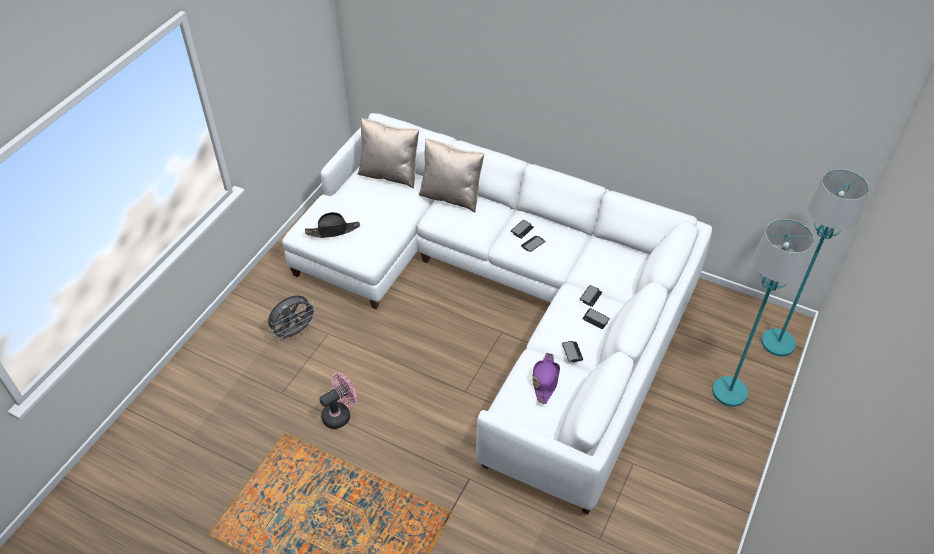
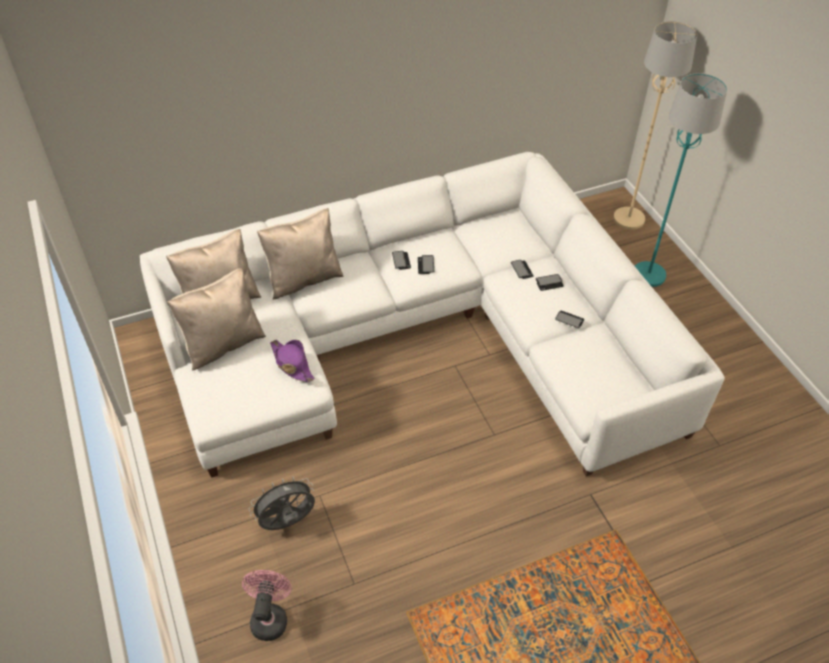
camera: 50 degrees left, 0 degrees up
grey fan [268,295,318,341] -> grey fan turned 120 degrees counterclockwise [249,476,315,530]
black hat [305,212,360,238] -> none
pink fan [319,373,357,429] -> pink fan moved to [242,570,291,641]
purple hat [532,353,560,404] -> purple hat moved to [270,340,315,382]
turquoise floor lamp [761,169,869,356] -> beige floor lamp [613,21,697,230]
none -> beige pillow [167,268,266,370]

